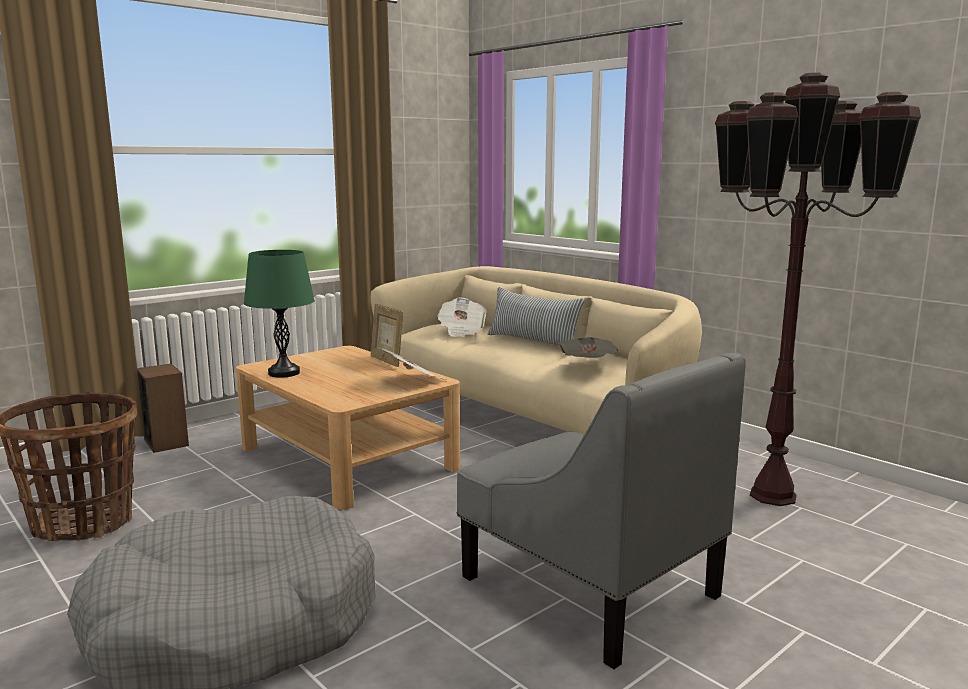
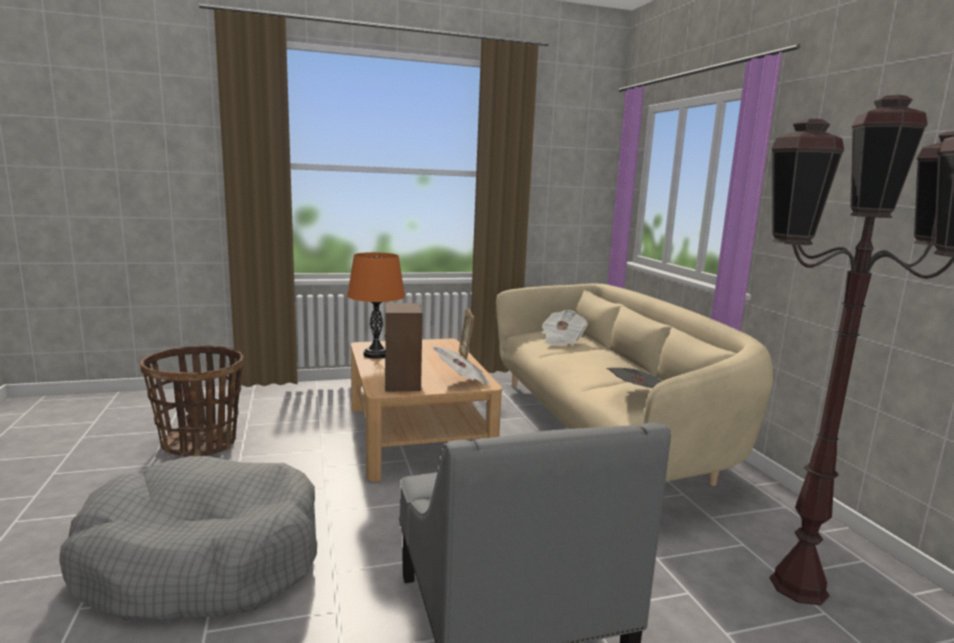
camera: 25 degrees right, 0 degrees up
speaker [137,363,189,453] -> speaker moved to [385,303,423,392]
green table lamp [244,250,315,378] -> orange table lamp [347,252,405,359]
pillow [488,287,585,345] -> none

